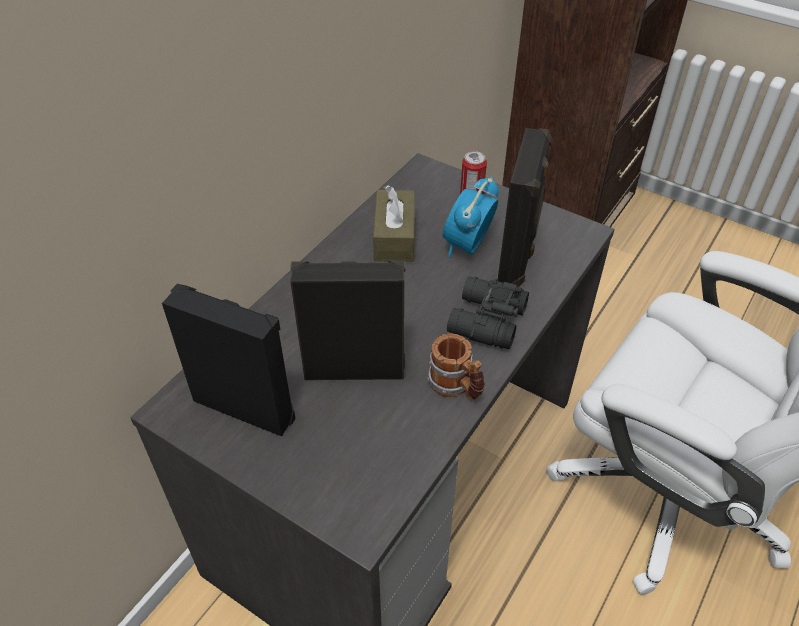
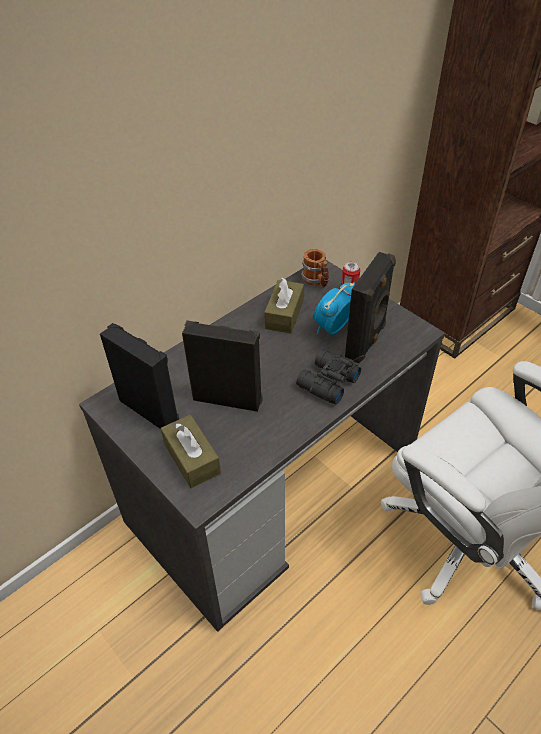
camera: 15 degrees right, 0 degrees up
mug [427,333,485,400] -> mug moved to [301,249,329,288]
none -> brown tissue box [161,415,221,488]

